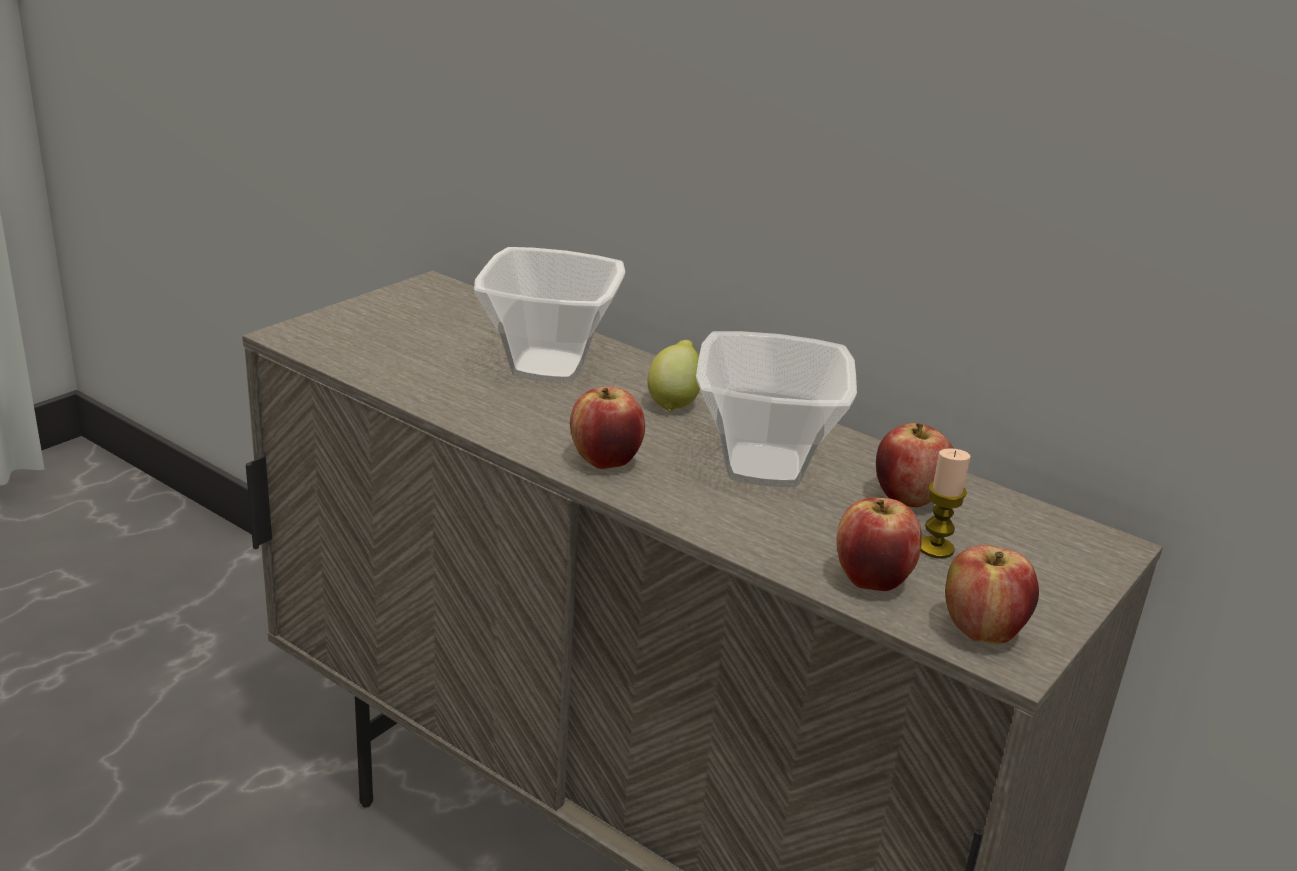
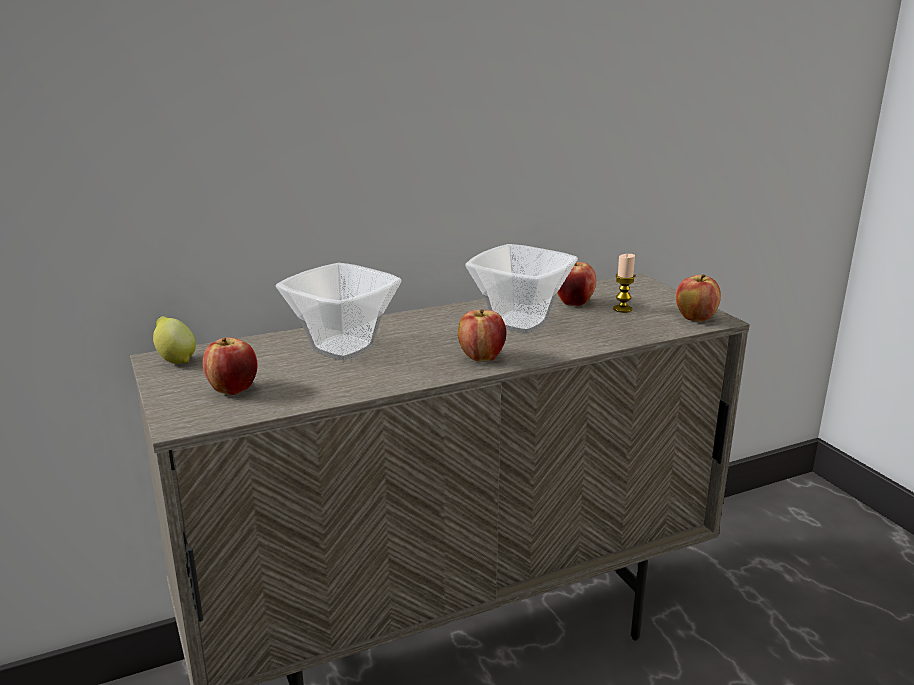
camera: 60 degrees left, 5 degrees down
lemon [647,340,700,412] -> lemon moved to [153,316,196,364]
apple [836,498,922,591] -> apple moved to [203,337,257,395]

